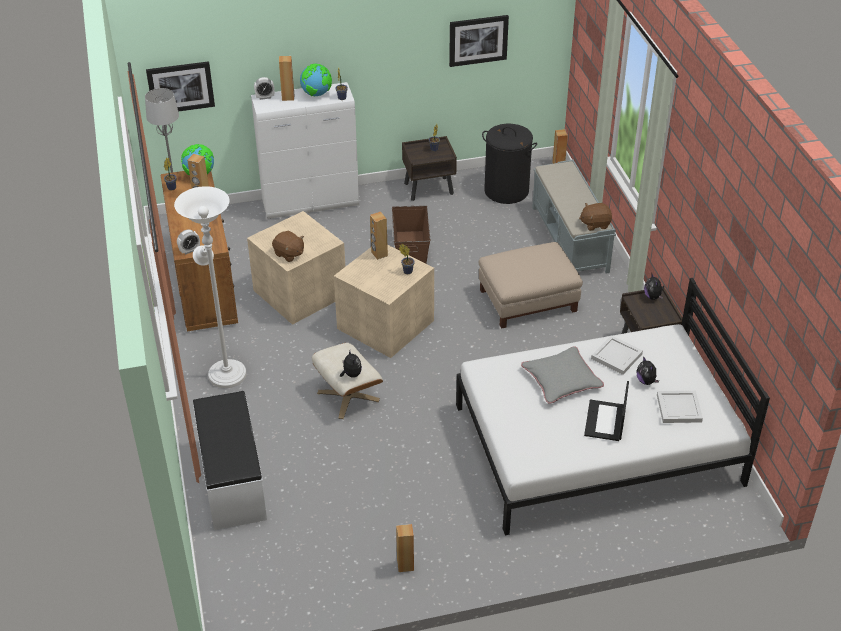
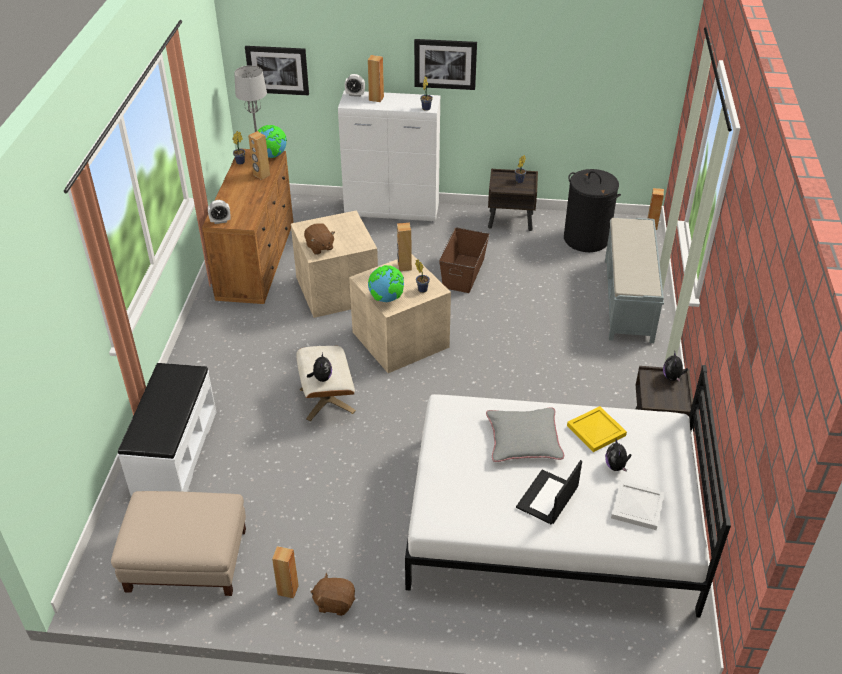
camera: 20 degrees right, 0 degrees up
white floor lamp [174,186,246,388] -> none
globe [300,64,332,97] -> globe moved to [368,265,404,302]
picture [449,15,509,67] -> picture moved to [414,39,477,90]
beige ottoman [479,242,583,329] -> beige ottoman moved to [111,491,246,596]
brown plush toy [579,203,612,231] -> brown plush toy moved to [311,573,355,616]
white tray [591,335,643,375] -> yellow tray [567,406,627,452]

